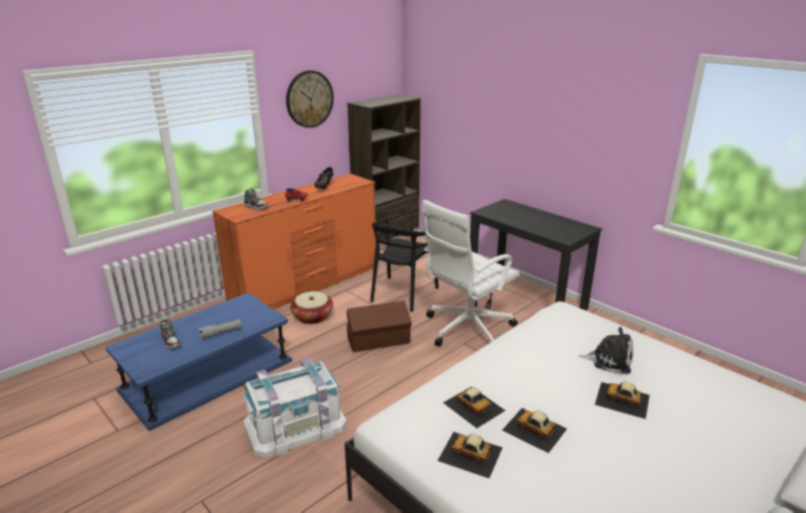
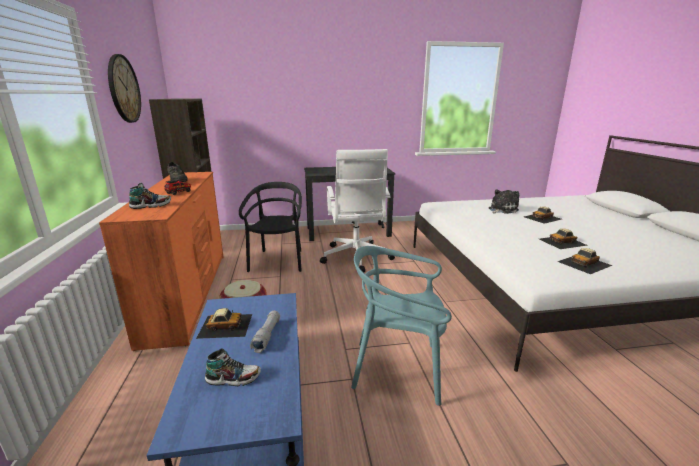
camera: 55 degrees left, 5 degrees down
white storage box [243,358,347,458] -> turquoise chair [351,246,452,406]
brown storage box [347,301,412,352] -> none
black chair [370,219,439,312] -> black chair turned 150 degrees counterclockwise [239,182,302,272]
toy car [443,387,506,428] -> toy car moved to [196,308,252,339]

